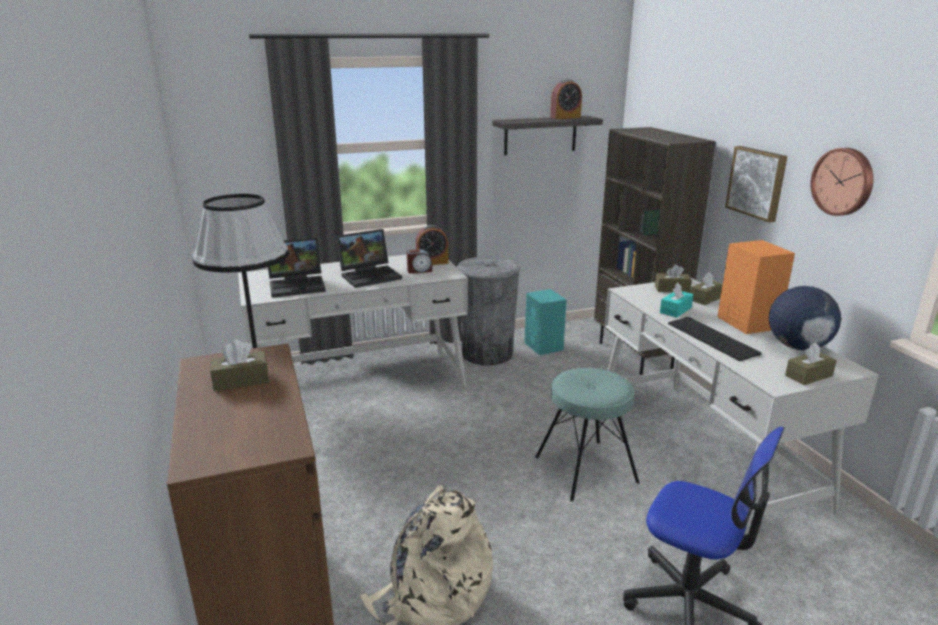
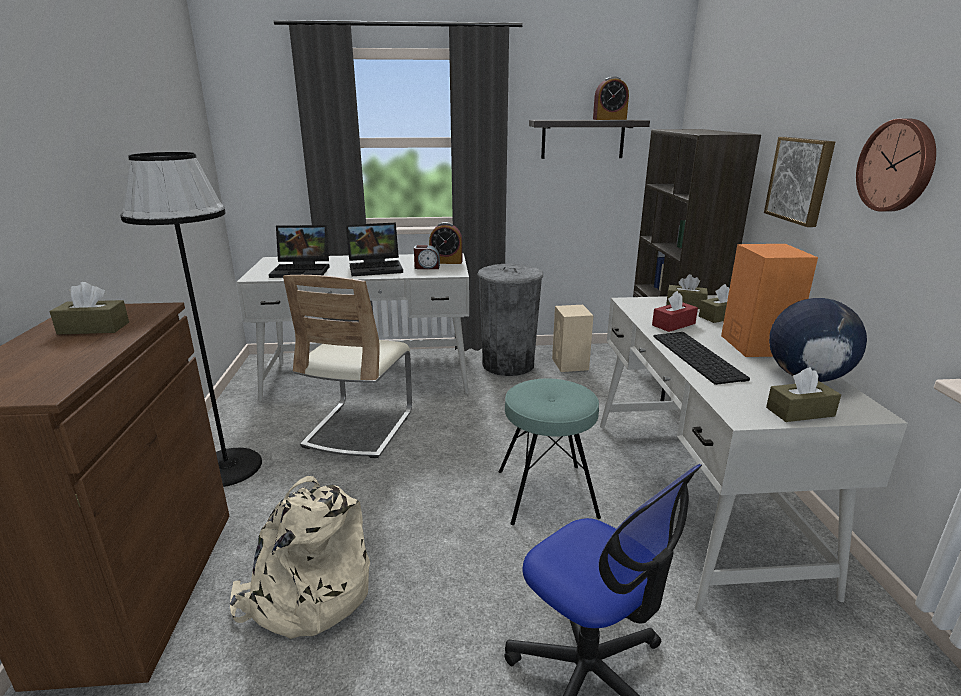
camera: 15 degrees right, 0 degrees up
turquoise speaker [525,289,567,355] -> beige speaker [552,305,594,372]
turquoise tissue box [660,283,694,318] -> red tissue box [652,291,698,332]
none -> beige chair [283,275,412,458]

